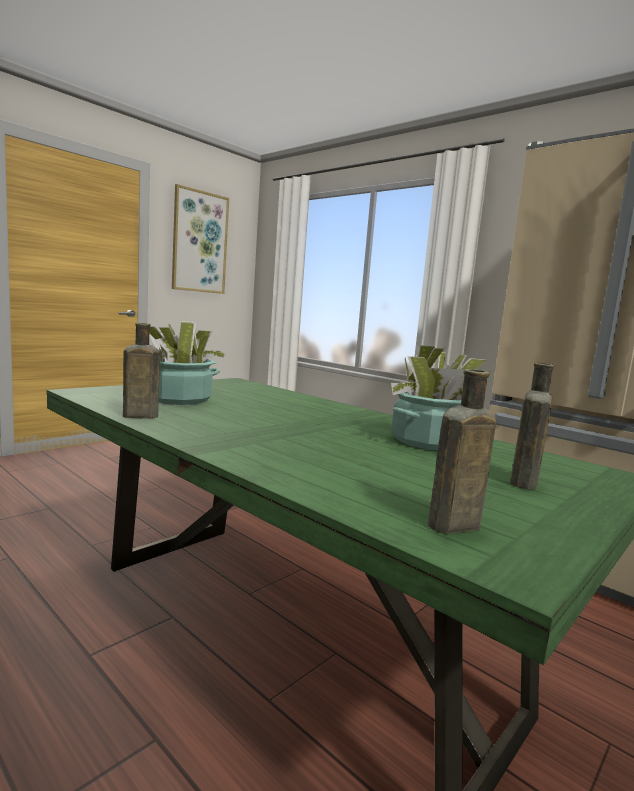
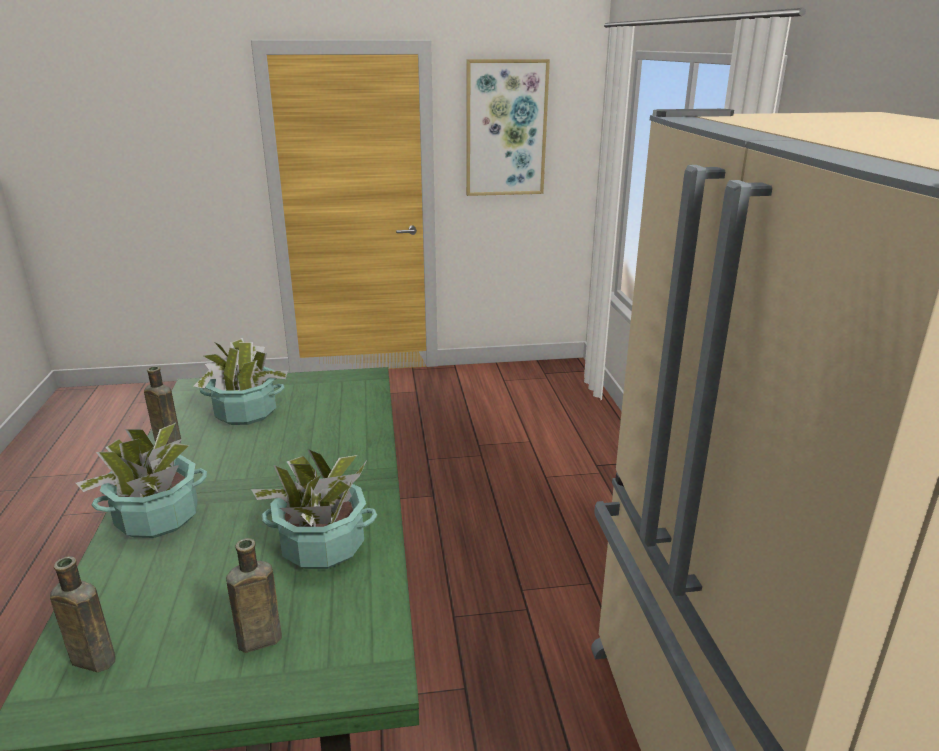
camera: 40 degrees right, 15 degrees up
none -> potted plant [76,423,207,538]

